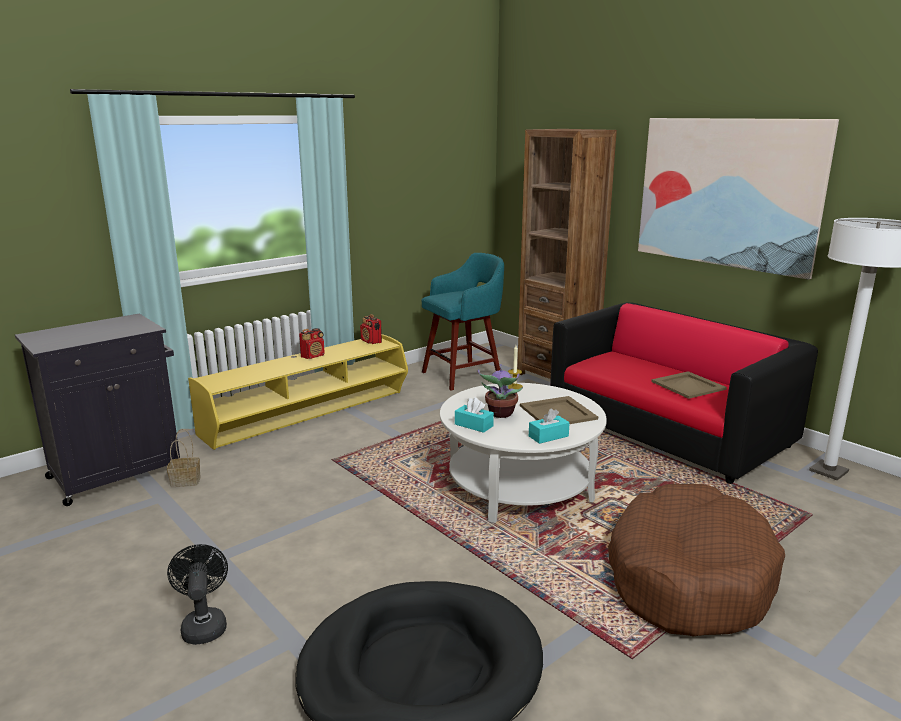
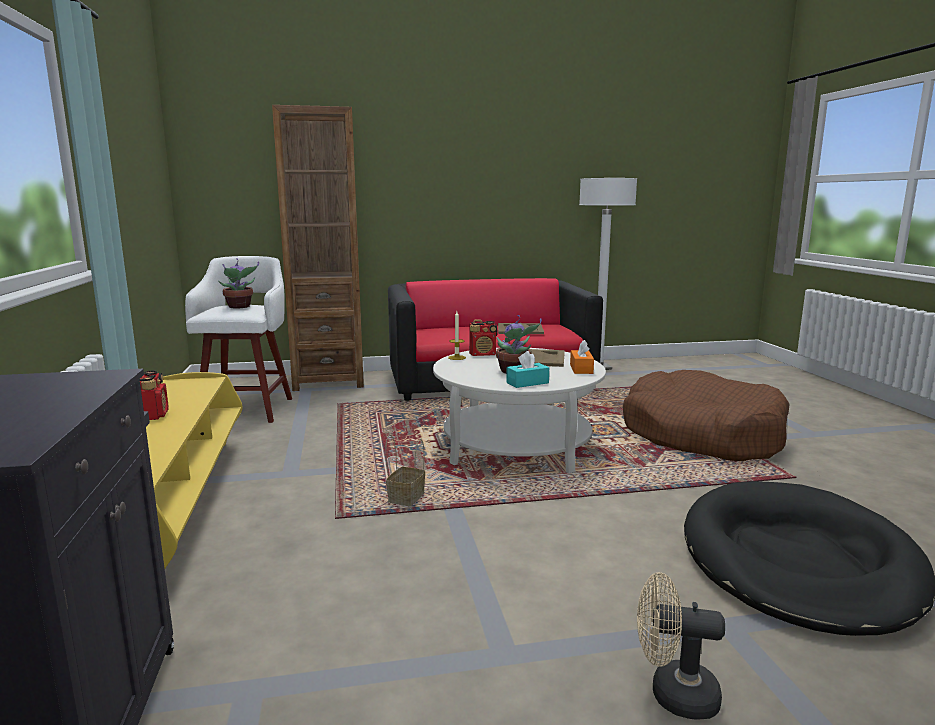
camera: 60 degrees left, 5 degrees down
basket [167,429,201,487] -> basket moved to [385,435,425,506]
black fan [167,544,228,645] -> beige fan [637,572,725,720]
radio [360,314,382,344] -> radio moved to [469,319,497,356]
turquoise stool [422,253,504,391] -> white stool [185,256,292,423]
turquoise tissue box [529,409,570,444] -> orange tissue box [570,340,594,374]
picture [638,118,839,280] -> none
none -> potted plant [219,258,259,309]

